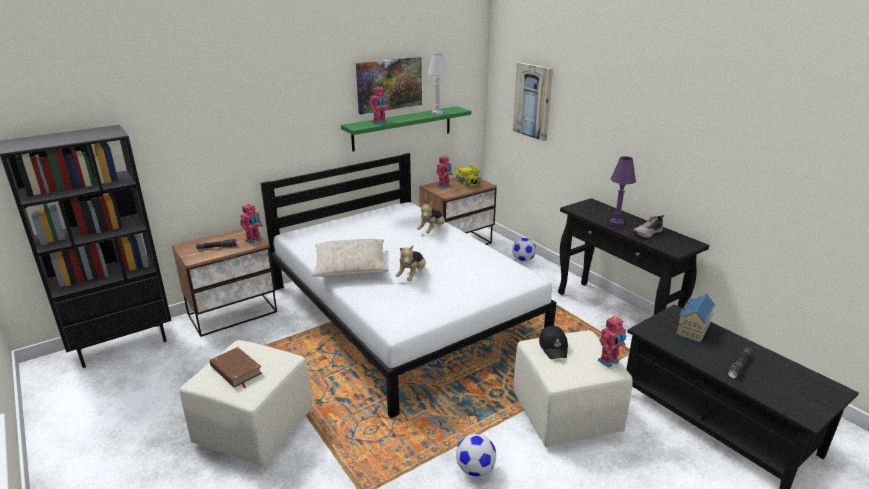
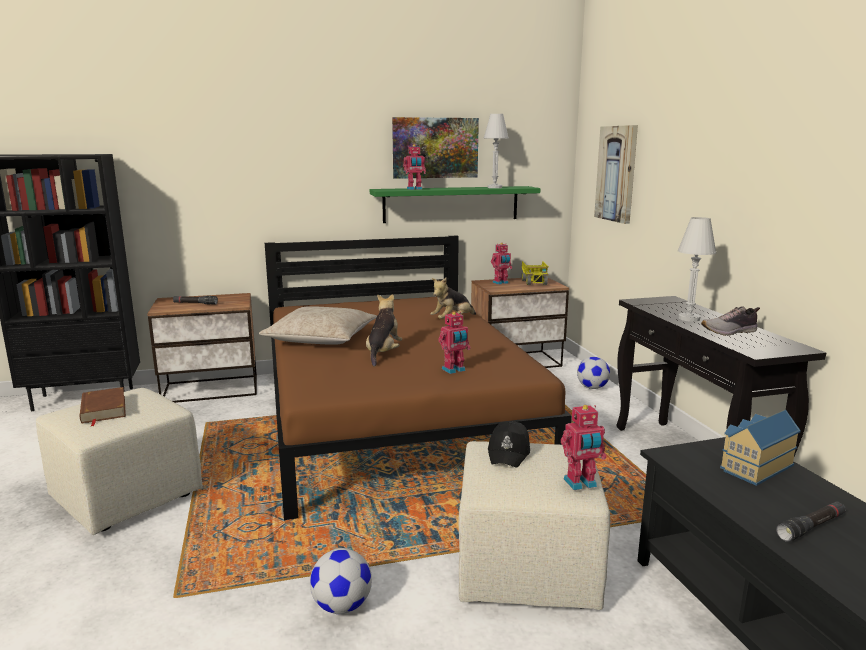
camera: 20 degrees right, 10 degrees down
toy robot [240,203,263,244] -> toy robot moved to [438,312,471,374]
white bed [261,153,557,418] -> brown bed [265,235,572,520]
plush toy [395,246,426,281] -> plush toy turned 150 degrees clockwise [366,294,402,367]
purple table lamp [610,156,636,226] -> white table lamp [678,217,716,322]

